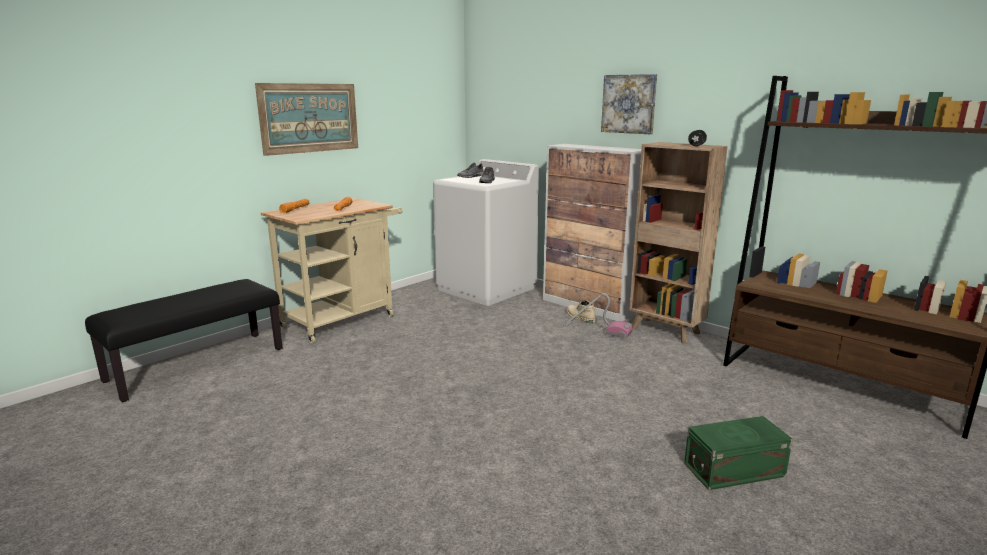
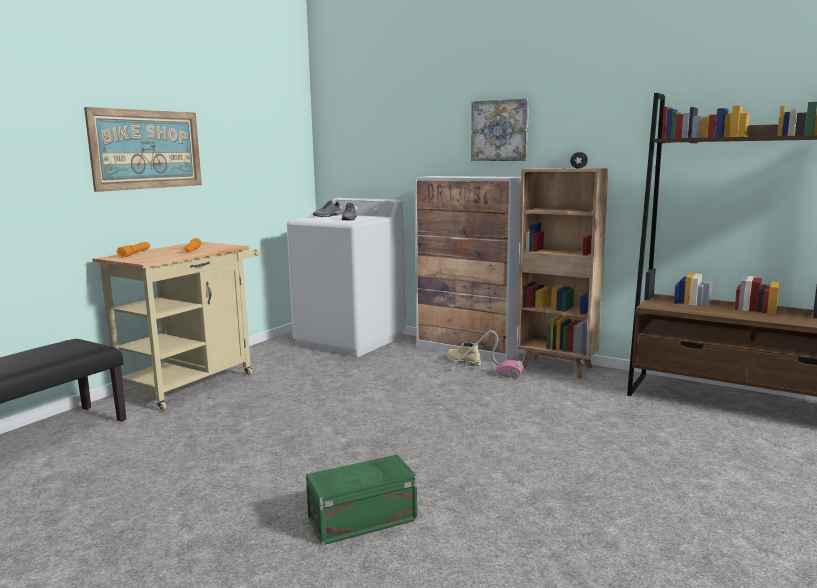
camera: 10 degrees left, 5 degrees down
green storage box [684,416,793,490] -> green storage box moved to [306,455,417,546]

